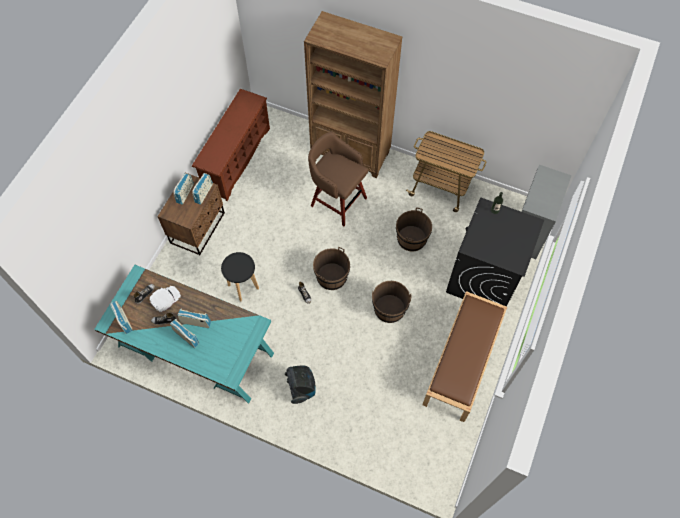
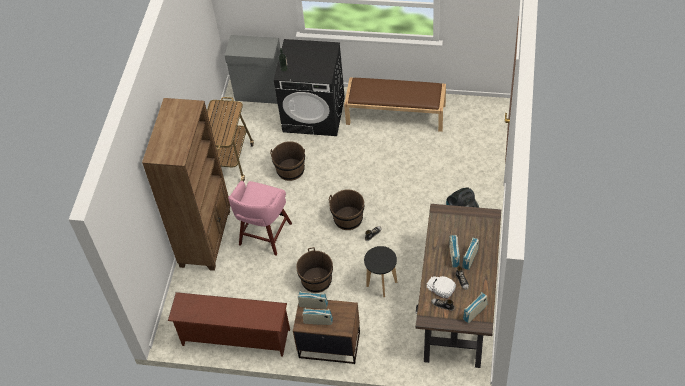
camera: 100 degrees left, 10 degrees down
turquoise desk [94,265,274,404] -> brown desk [415,204,501,368]
brown stool [308,131,368,226] -> pink stool [228,181,292,256]
brown bucket [372,281,411,323] -> brown bucket moved to [296,247,333,293]

